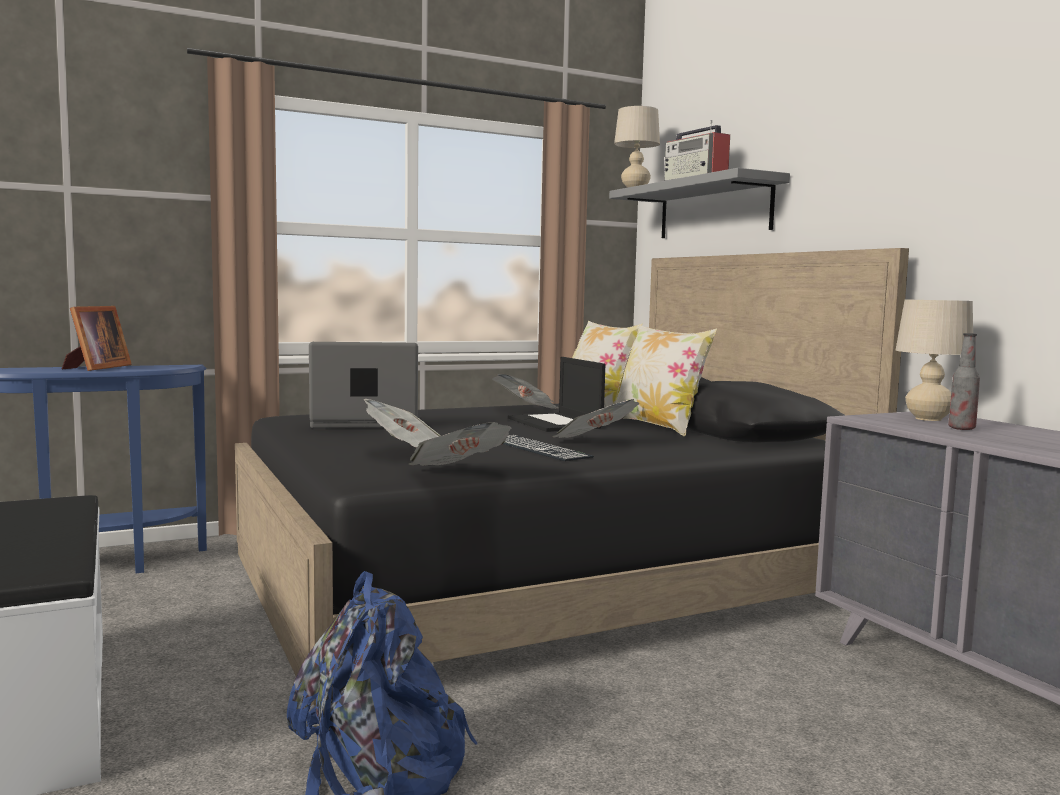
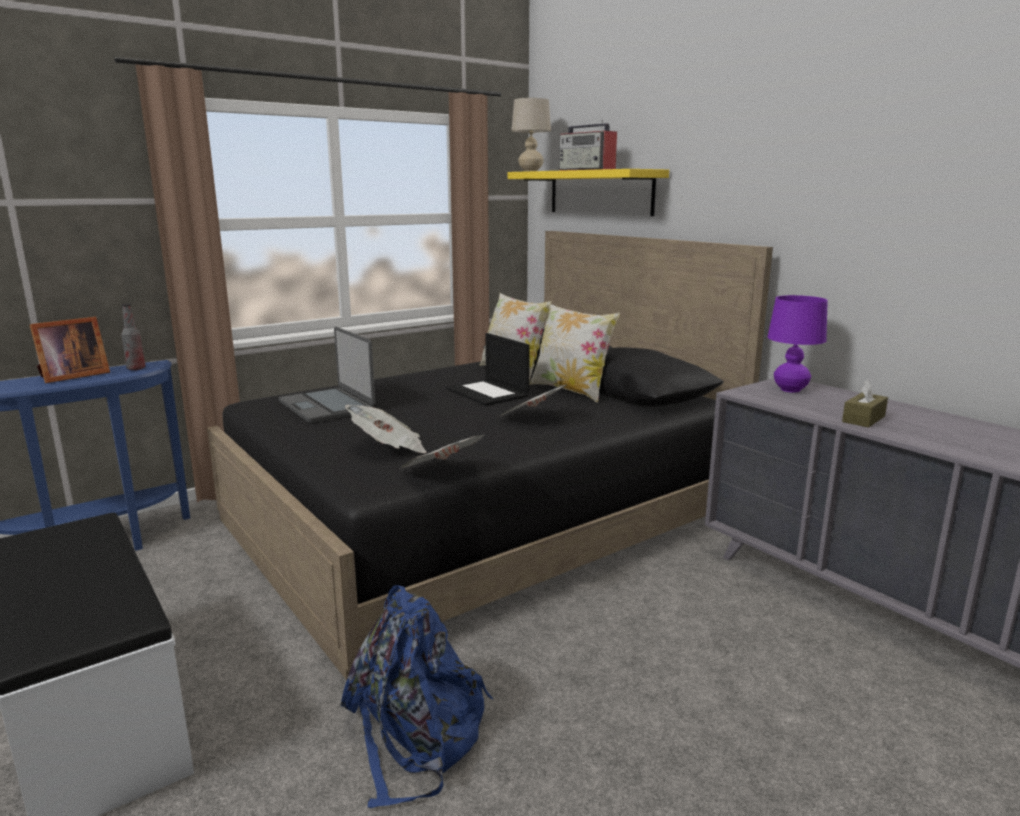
camera: 10 degrees left, 10 degrees up
picture frame [62,306,132,371] -> picture frame turned 45 degrees clockwise [30,317,110,383]
laptop [309,342,418,429] -> laptop turned 105 degrees counterclockwise [279,327,375,423]
newspaper [492,374,559,409] -> none
keyboard [503,435,594,461] -> none
grey shelf [609,168,790,238] -> yellow shelf [508,169,669,216]
beige table lamp [896,299,973,421] -> purple table lamp [767,295,828,393]
bottle [948,333,980,430] -> bottle moved to [121,303,145,370]
none -> brown tissue box [842,379,888,428]

